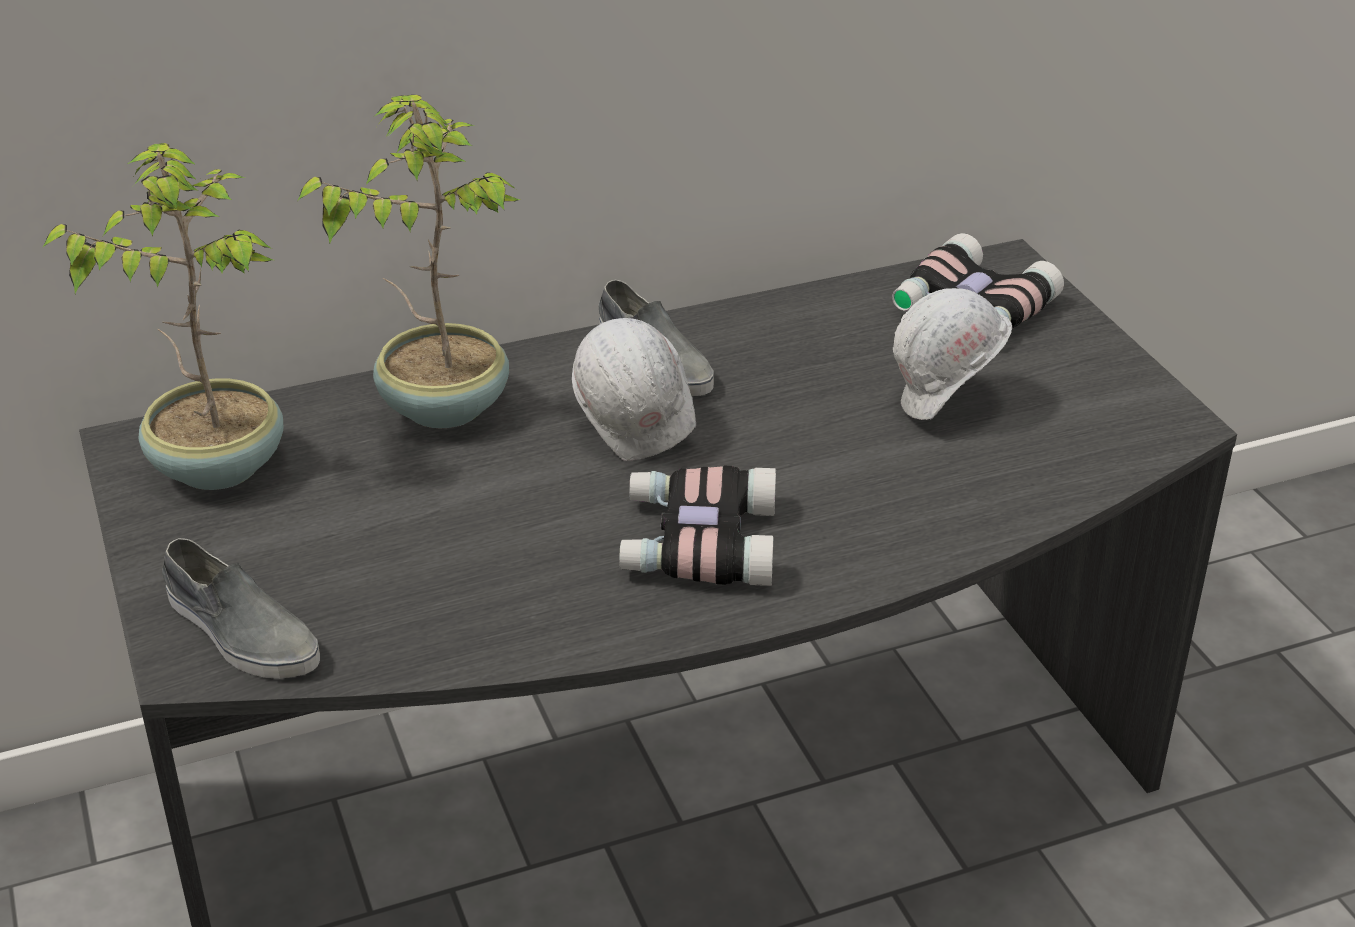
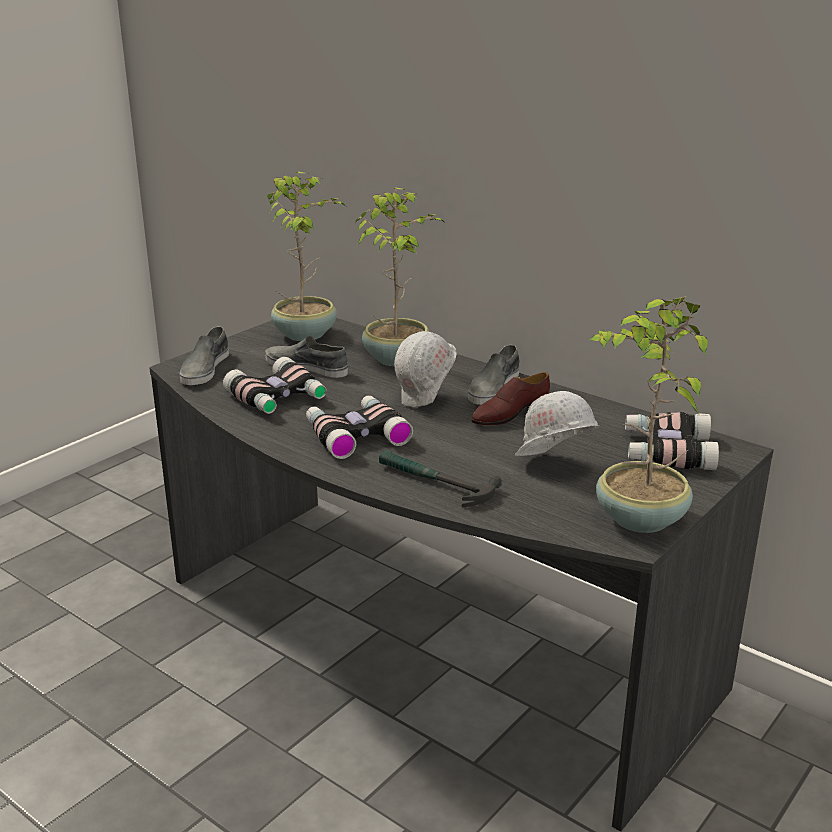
camera: 60 degrees right, 10 degrees down
none -> binoculars [223,357,327,414]
none -> grey shoe [265,336,348,378]
none -> hammer [379,450,502,508]
none -> brown shoe [471,372,550,425]
none -> potted plant [589,297,708,533]

